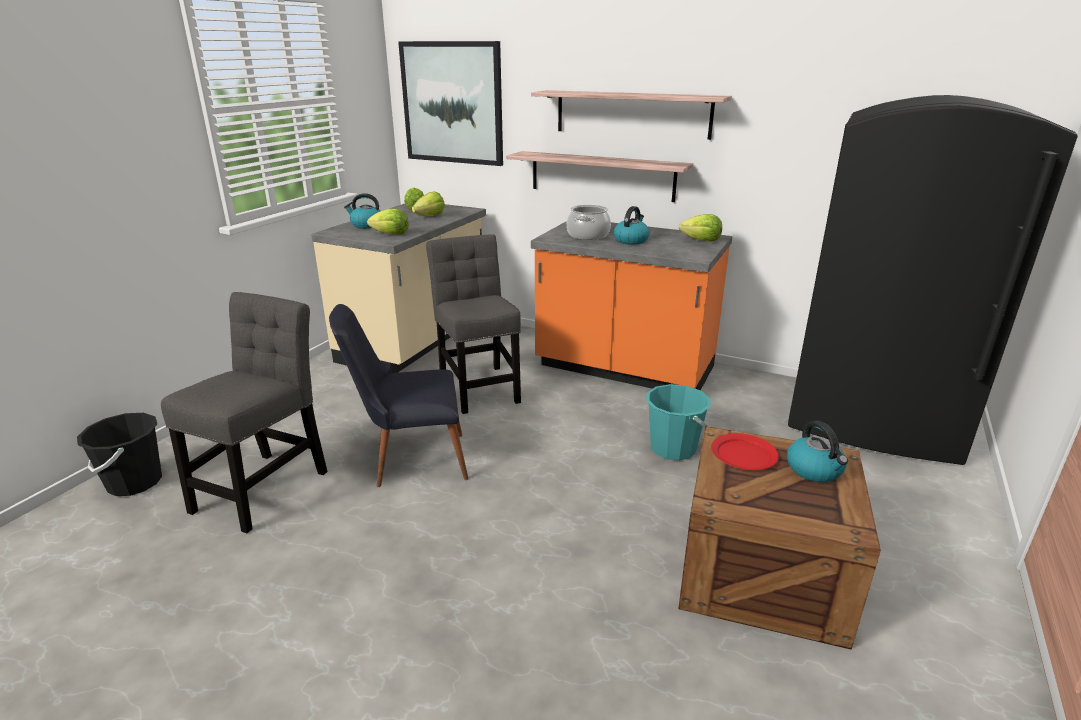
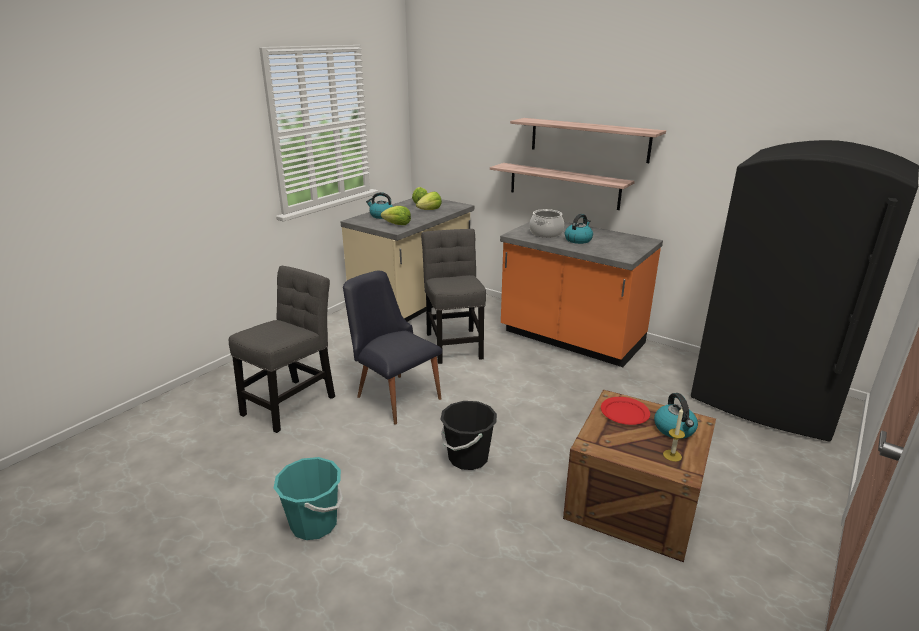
camera: 10 degrees right, 0 degrees up
black bucket [77,413,162,496] -> black bucket moved to [440,401,497,470]
black chair [329,304,468,487] -> black chair turned 45 degrees clockwise [343,271,442,424]
picture [398,41,503,166] -> none
turquoise bucket [646,384,711,461] -> turquoise bucket moved to [274,457,343,540]
lettuce [679,214,722,242] -> none
none -> candle [663,408,685,462]

